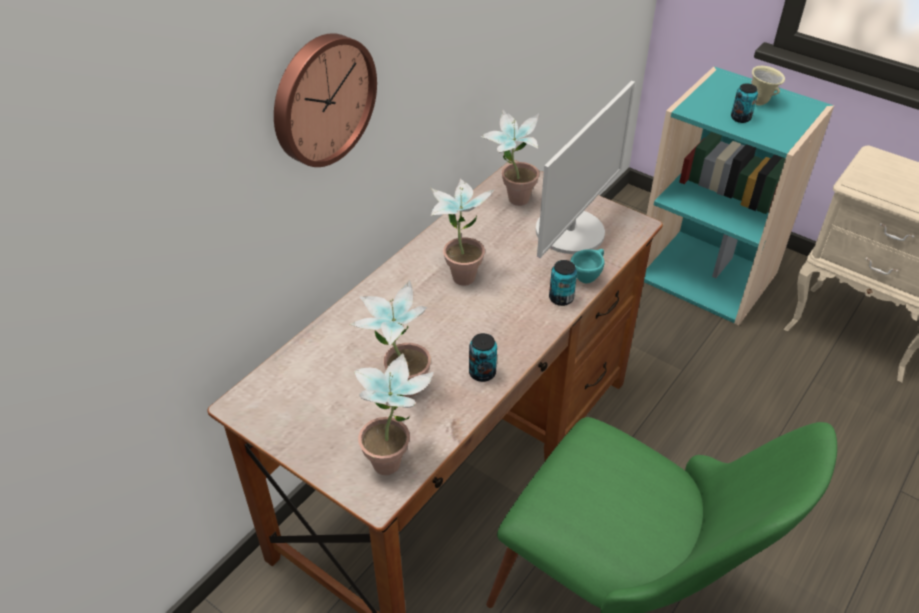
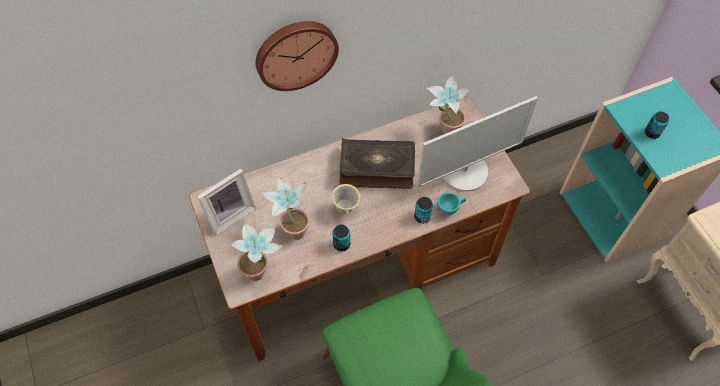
camera: 30 degrees right, 15 degrees up
potted plant [431,178,494,286] -> book [340,138,415,189]
beige mug [751,66,785,105] -> beige mug moved to [332,184,361,215]
none -> picture frame [197,169,256,235]

